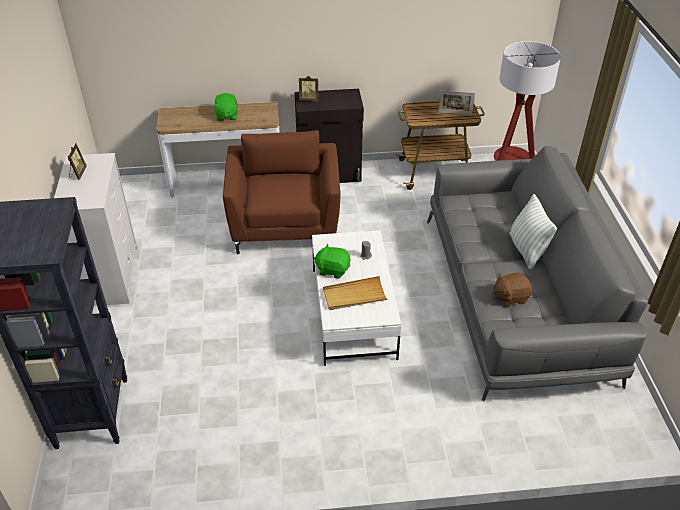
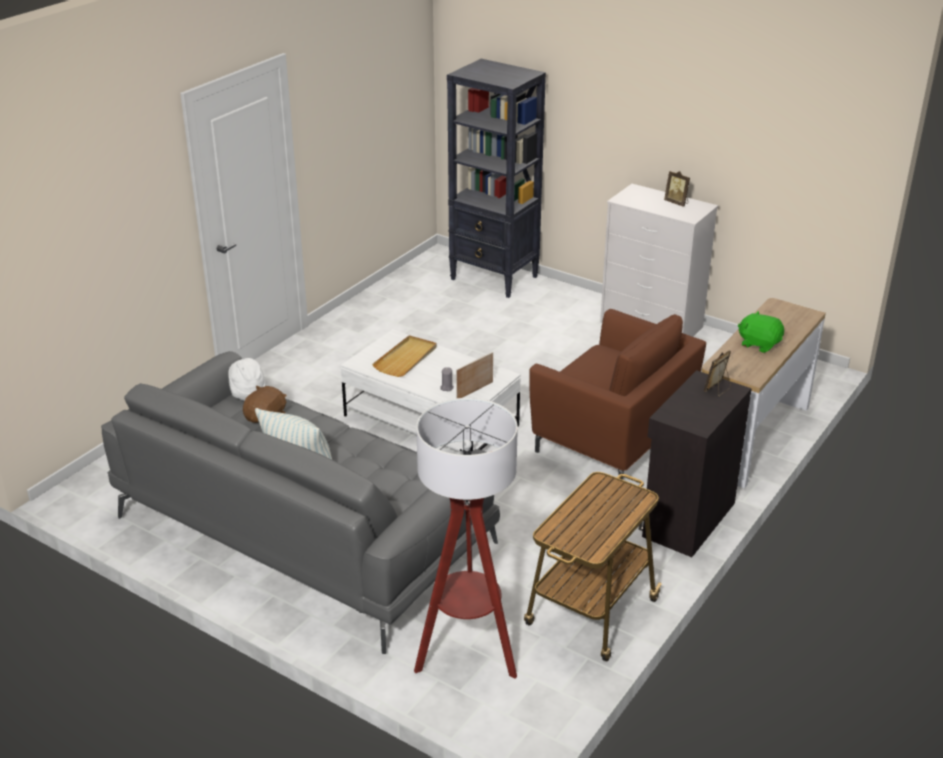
camera: 130 degrees right, 10 degrees down
green plush toy [314,244,350,279] -> none
picture frame [438,91,475,115] -> picture frame moved to [456,352,493,398]
none -> white hat [229,358,266,401]

